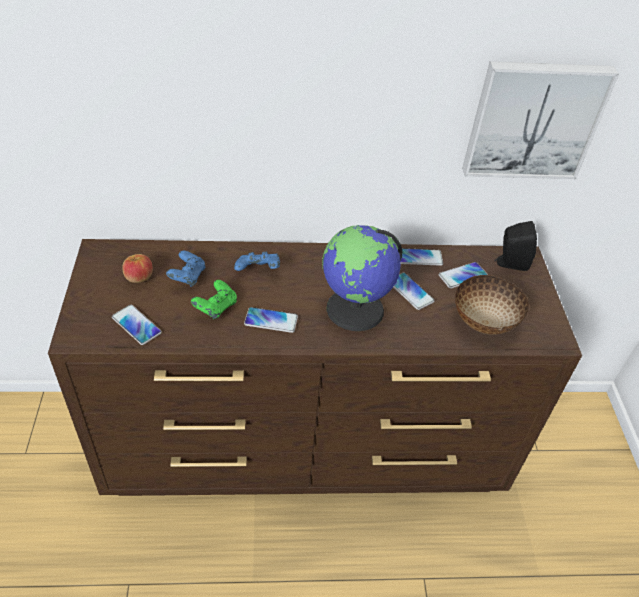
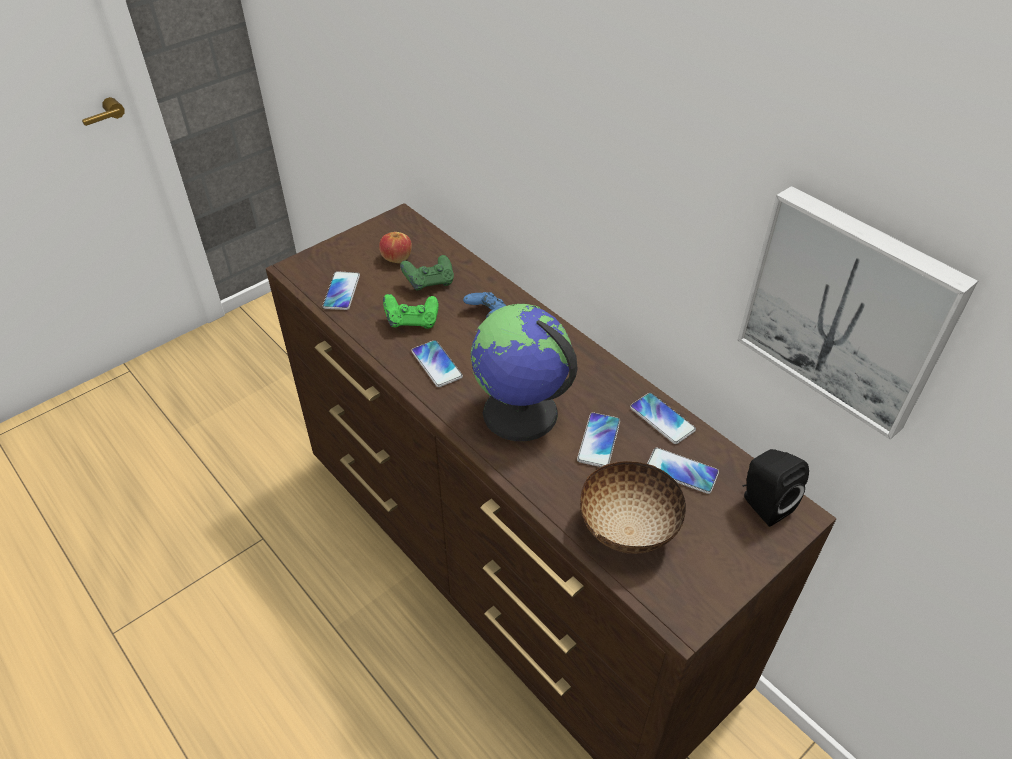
camera: 55 degrees right, 0 degrees up
blue game controller [166,251,205,287] -> green game controller [400,255,454,290]

